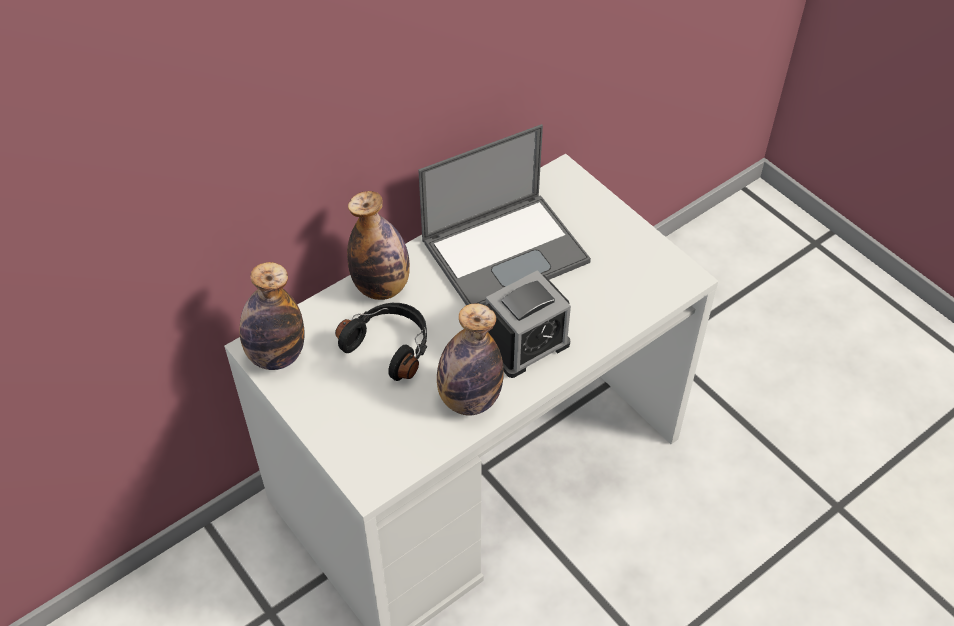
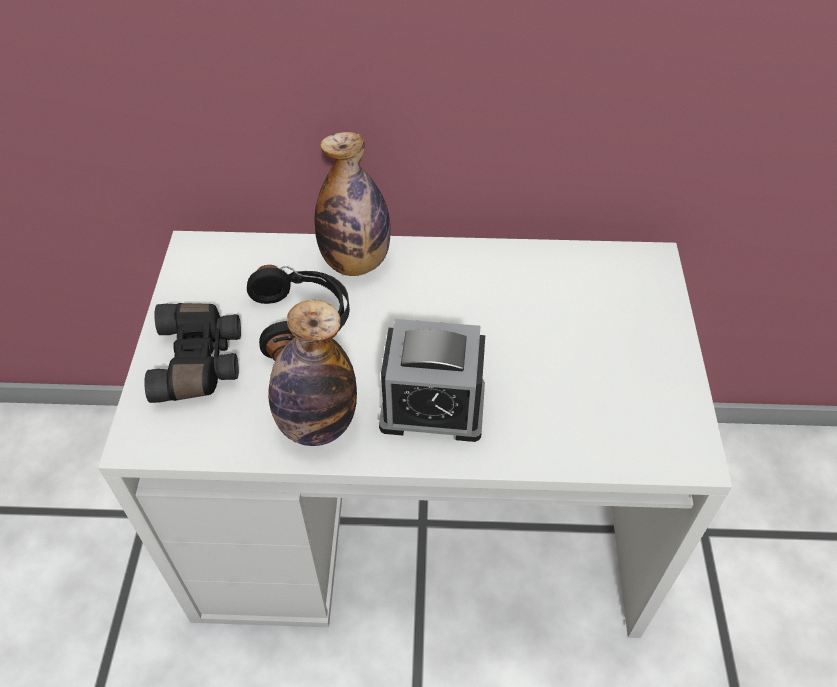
camera: 40 degrees right, 0 degrees up
bottle [239,262,305,370] -> none
laptop [418,124,591,305] -> none
none -> black binoculars [144,303,241,403]

